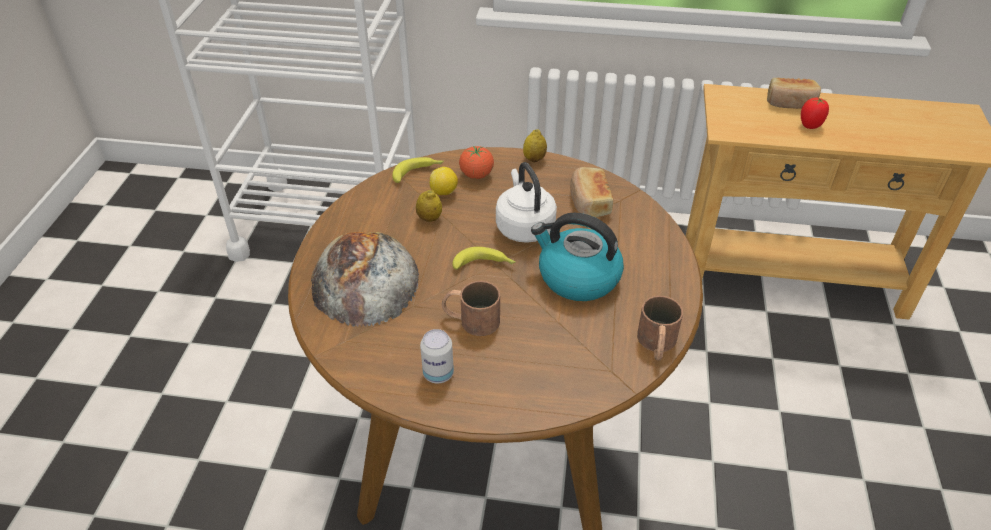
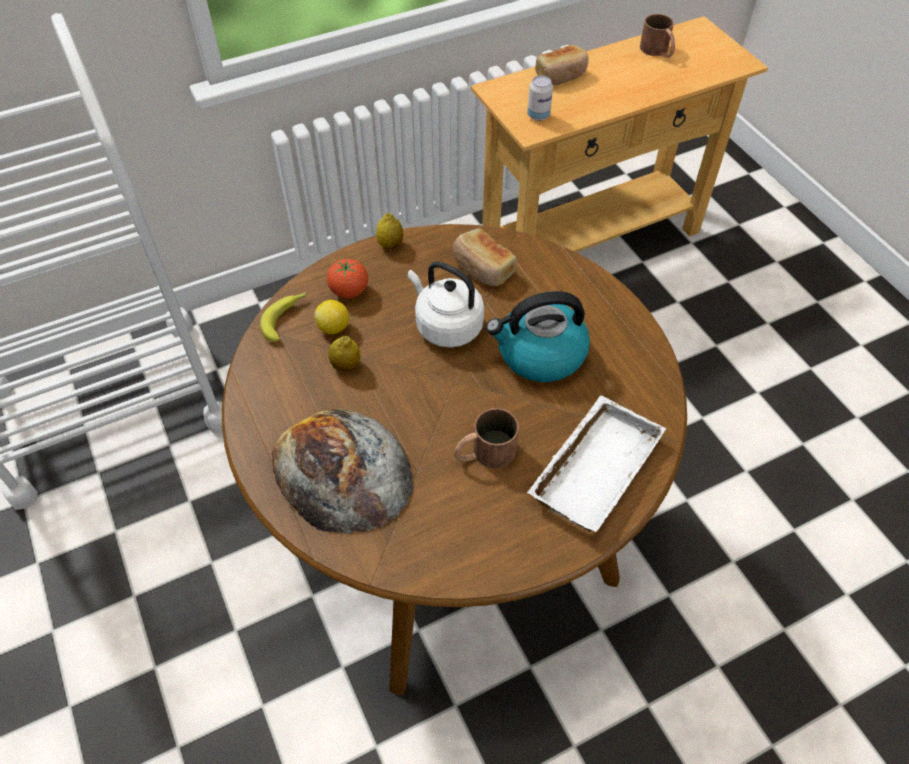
camera: 35 degrees left, 10 degrees up
can [420,329,454,384] -> can moved to [527,75,553,121]
banana [452,247,516,270] -> none
brown mug [637,296,683,360] -> brown mug moved to [640,14,675,58]
tomato [801,97,829,129] -> none
none -> white tray [527,395,666,532]

